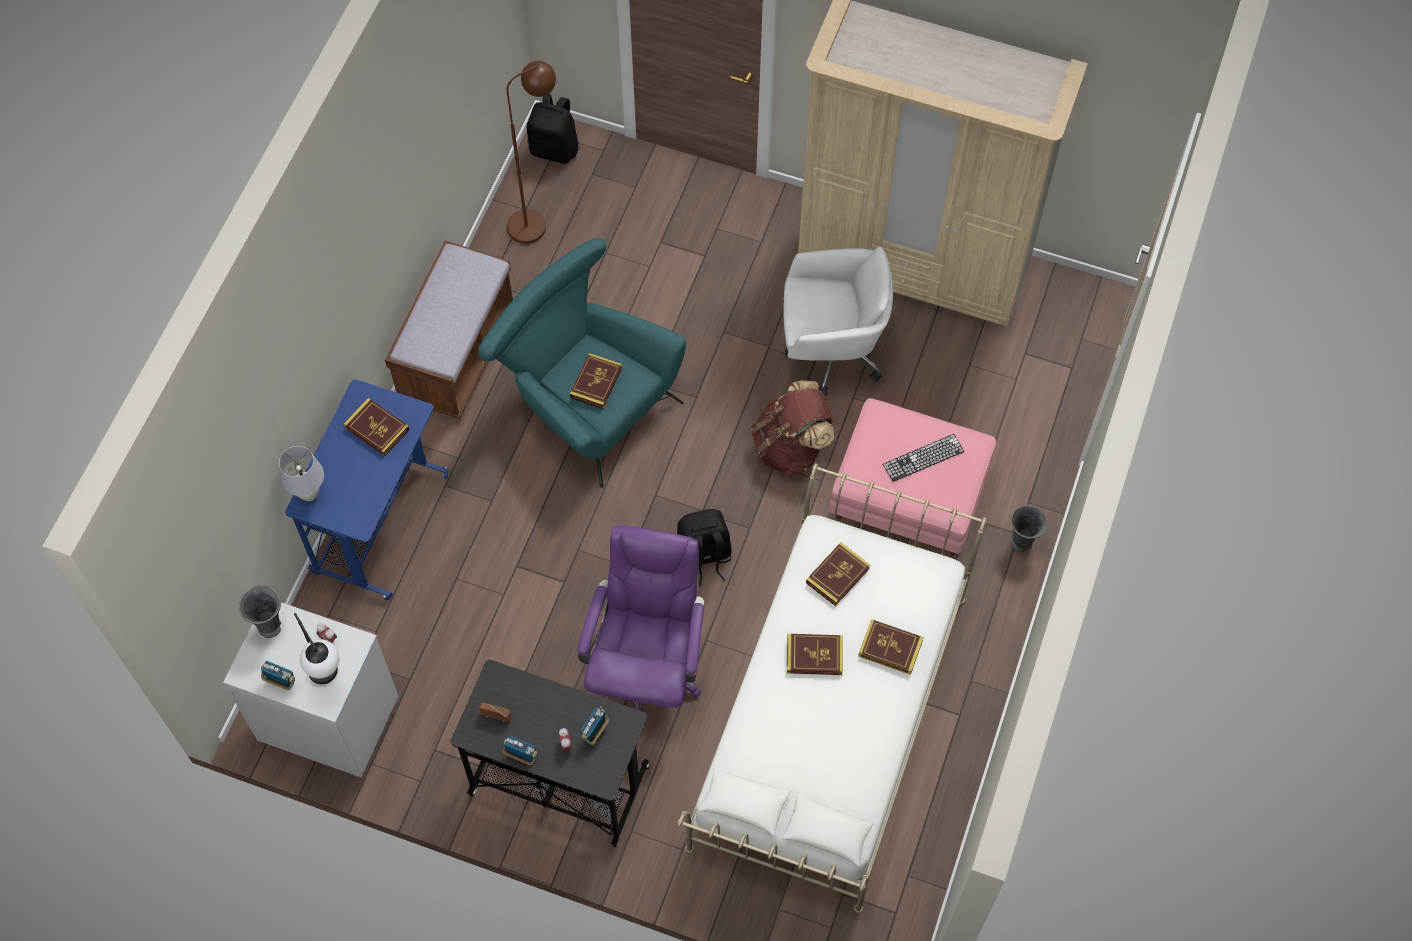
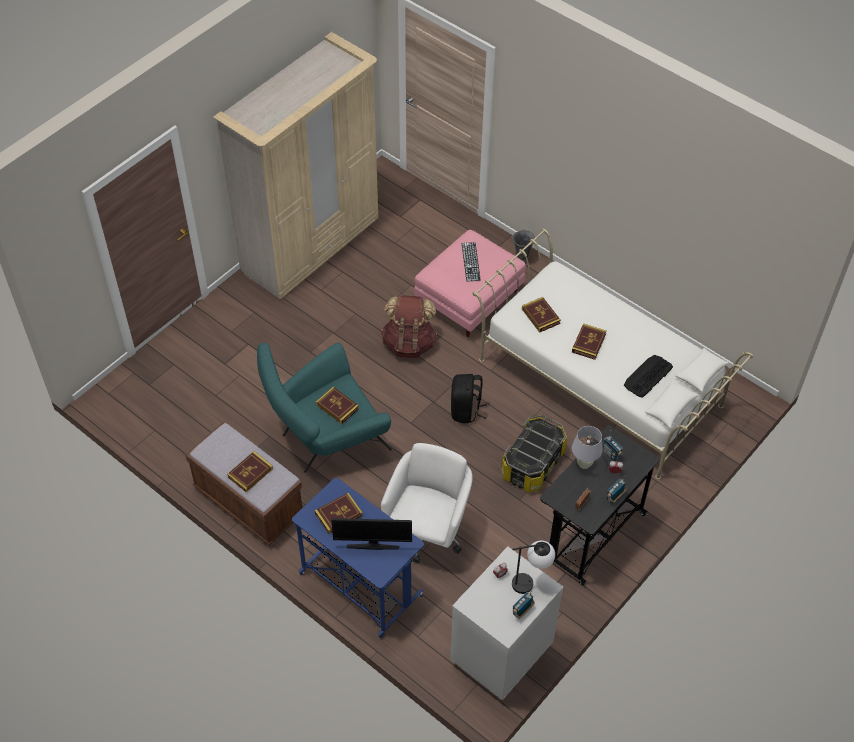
camera: 70 degrees left, 10 degrees down
grey vase [239,585,281,638] -> none
white table lamp [279,446,324,501] -> white table lamp moved to [572,426,603,469]
brown floor lamp [506,61,556,244] -> none
black backpack [527,94,579,164] -> none
purple office chair [578,525,704,711] -> storage box [501,415,567,493]
white office chair [784,247,893,397] -> white office chair moved to [381,443,473,563]
book [858,619,924,675] -> book moved to [227,451,273,492]
none -> monitor [331,518,412,550]
none -> keyboard [624,355,673,398]

